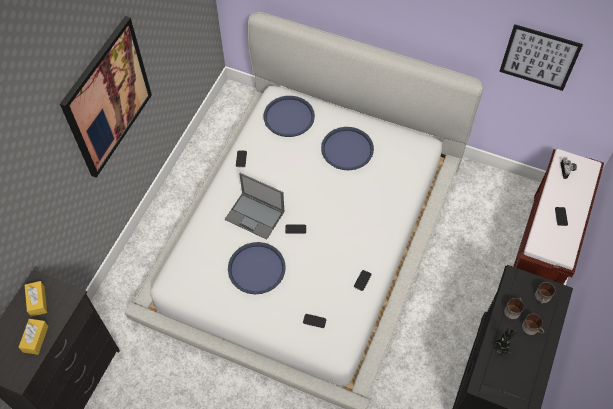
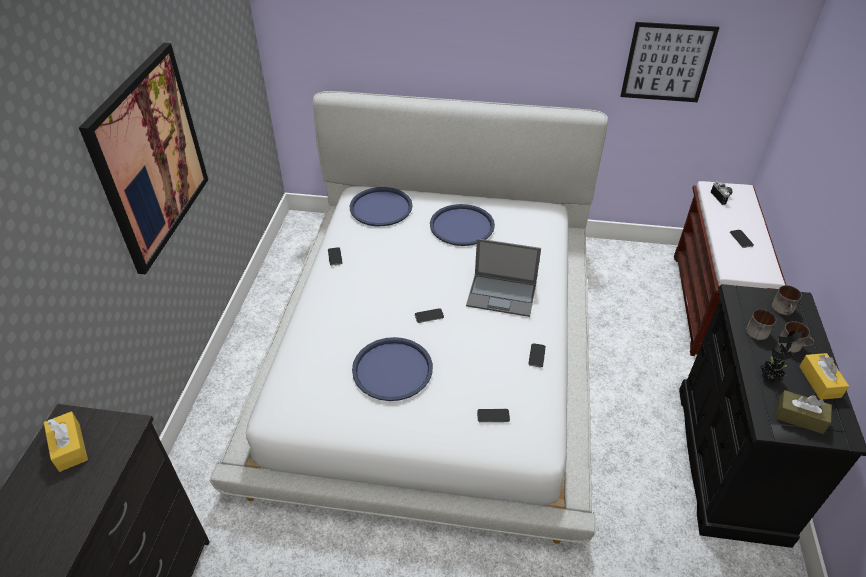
camera: 15 degrees left, 15 degrees down
yellow tissue box [18,319,48,355] -> yellow tissue box moved to [799,353,849,400]
laptop [225,173,285,240] -> laptop moved to [466,238,541,317]
none -> brown tissue box [776,390,832,434]

